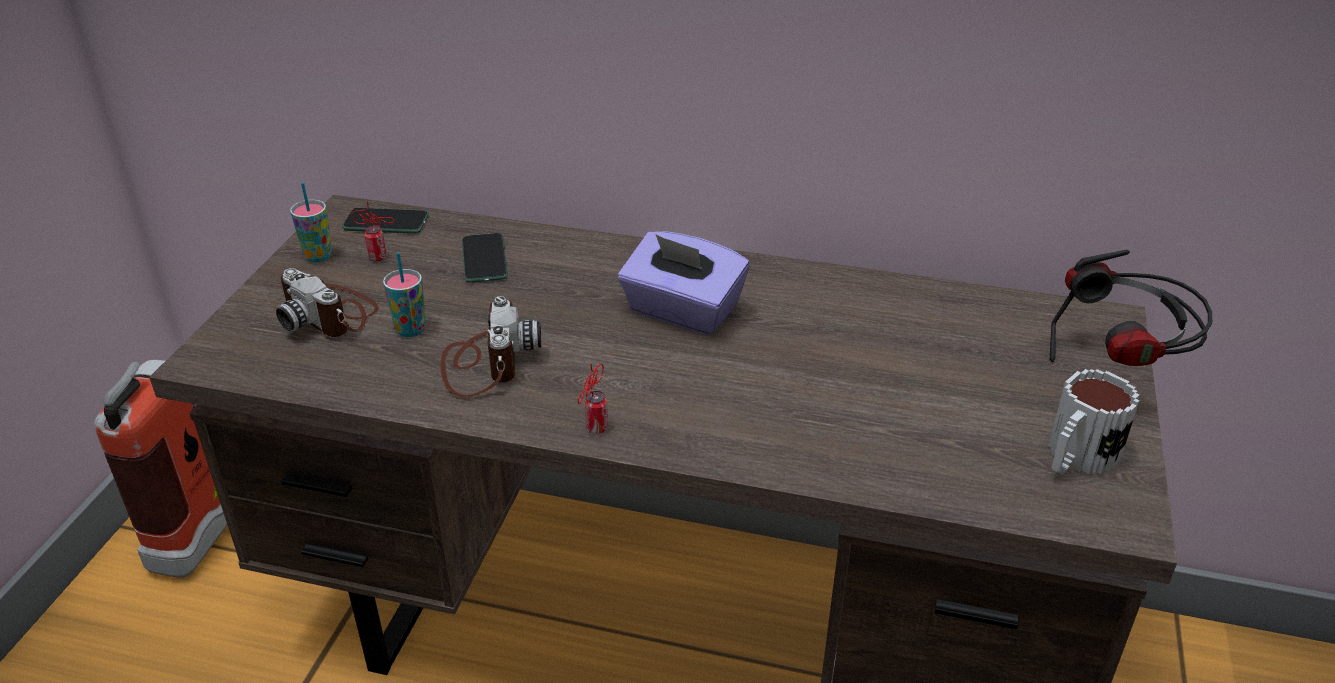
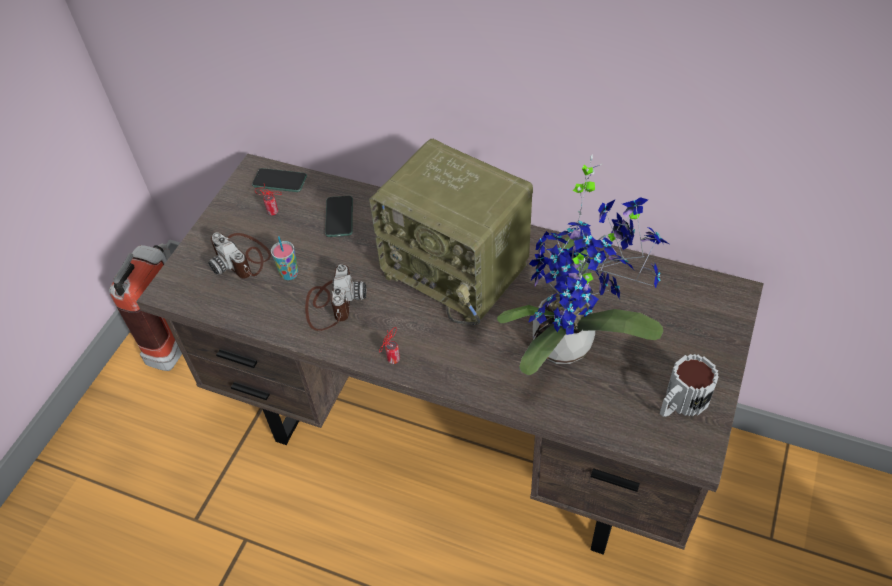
camera: 10 degrees right, 15 degrees up
cup [290,183,332,262] -> none
purple tissue box [618,231,749,335] -> radio [369,139,533,325]
headphones [1050,250,1212,366] -> none
none -> potted plant [497,155,669,375]

